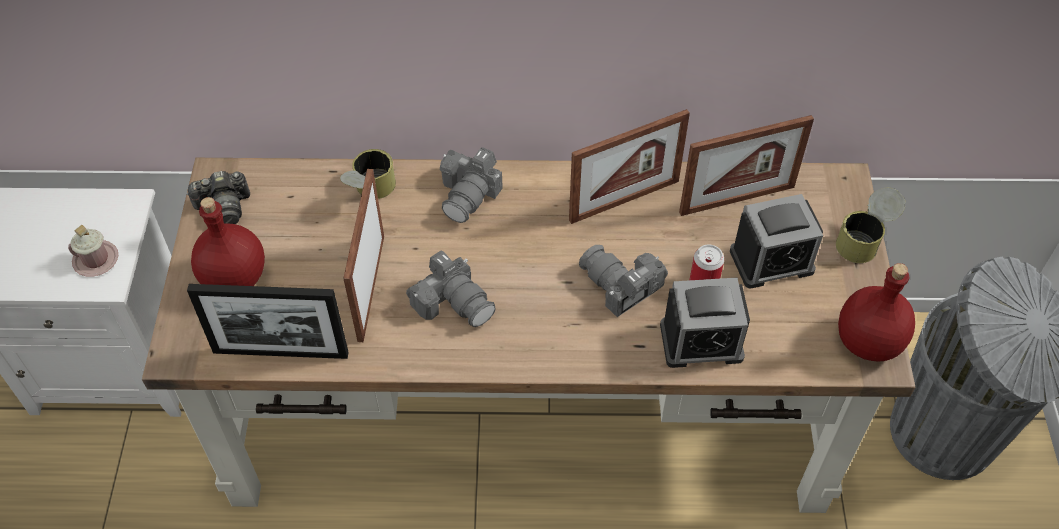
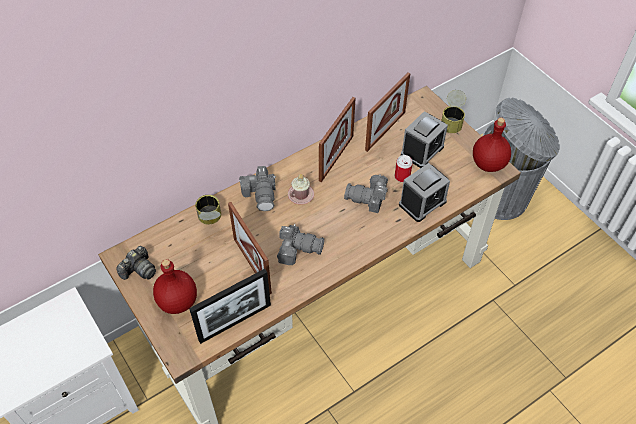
camera: 35 degrees left, 0 degrees up
pink mug [68,225,119,277] -> pink mug moved to [288,174,314,205]

